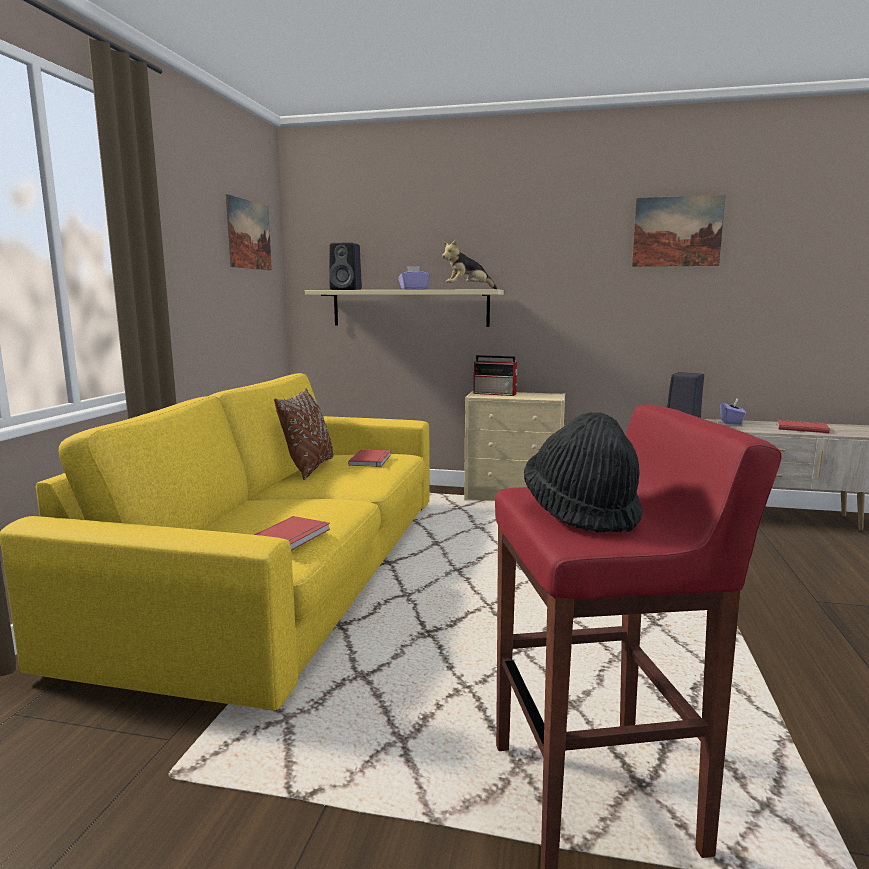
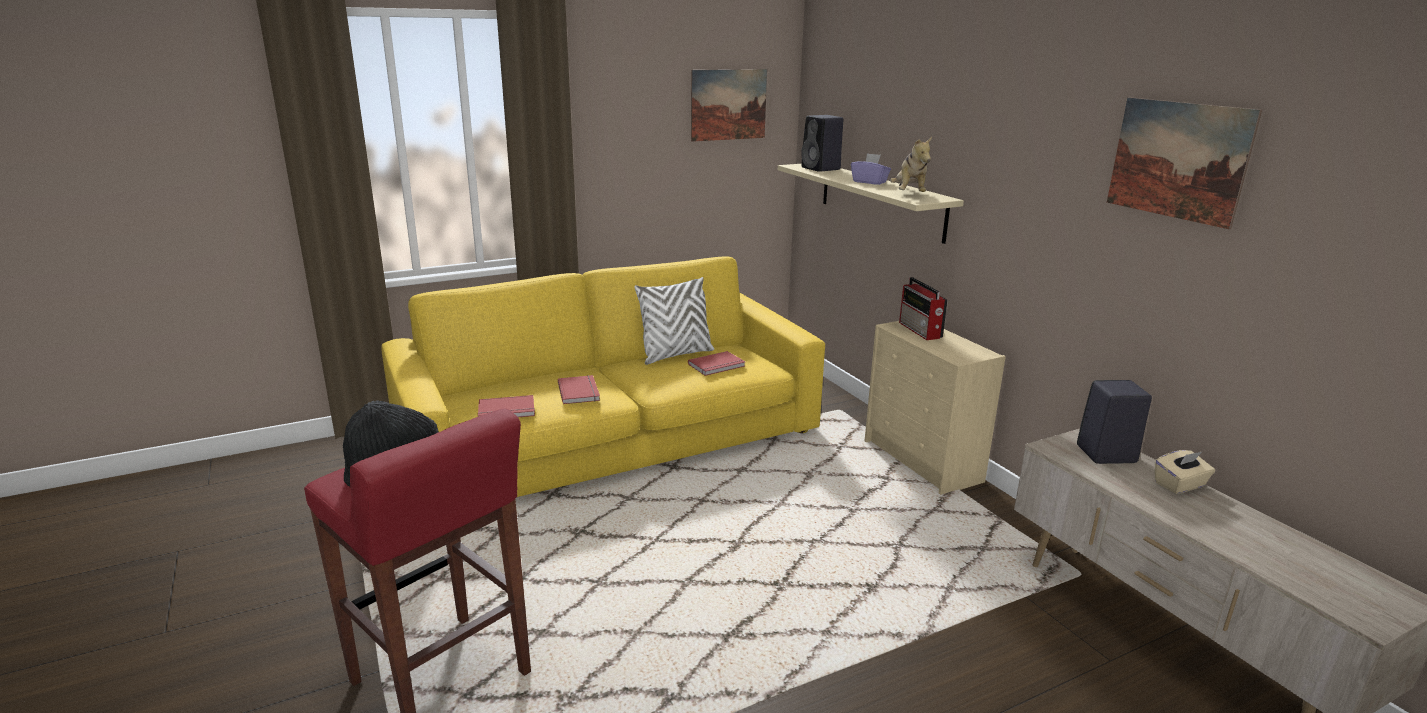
camera: 50 degrees right, 10 degrees up
brown pillow [274,388,333,480] -> white pillow [634,277,714,365]
plush toy [442,239,497,290] -> plush toy turned 120 degrees counterclockwise [890,137,932,192]
purple tissue box [720,399,746,425] -> beige tissue box [1155,450,1215,494]
red book [777,420,830,433] -> red book moved to [558,375,600,404]

